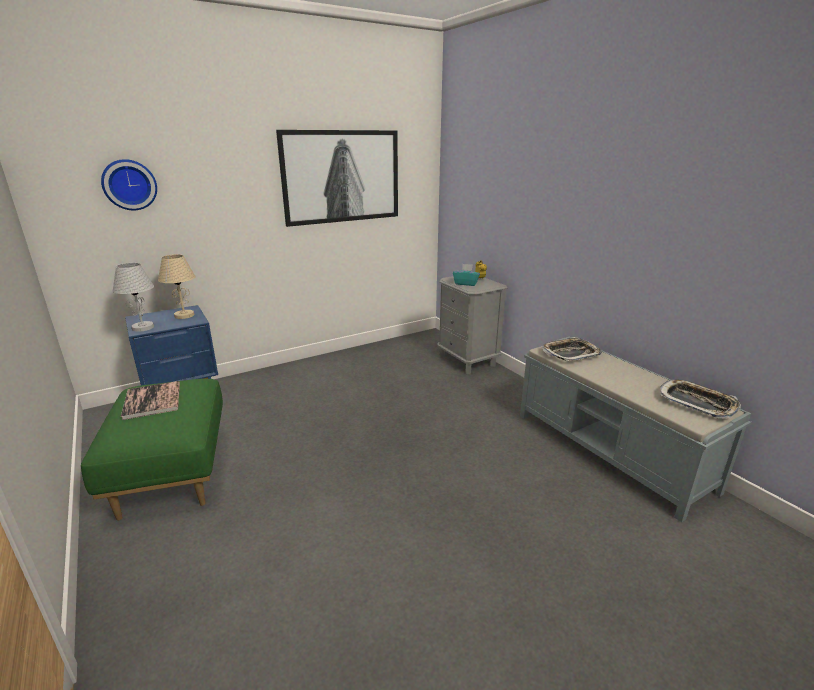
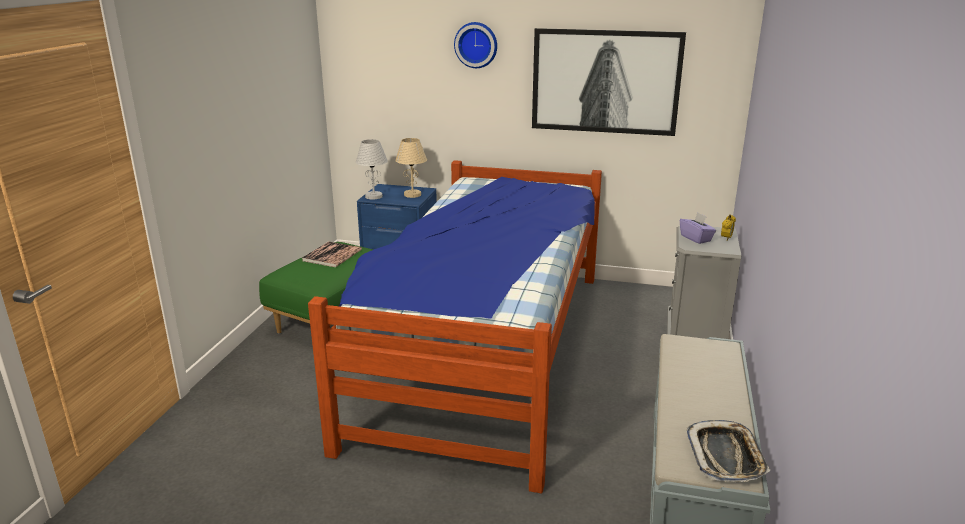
camera: 45 degrees right, 0 degrees up
wall clock [101,159,157,210] -> wall clock moved to [454,22,497,68]
turquoise tissue box [453,264,480,286] -> purple tissue box [680,212,716,244]
tray [542,337,602,361] -> none
none -> bed [308,160,602,494]

